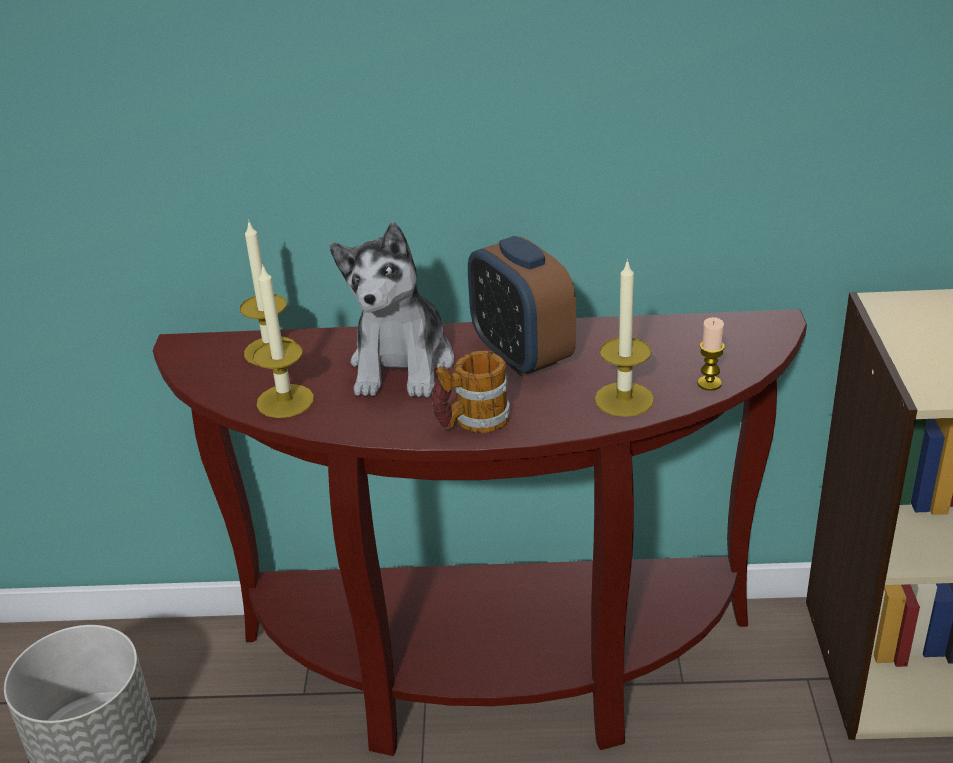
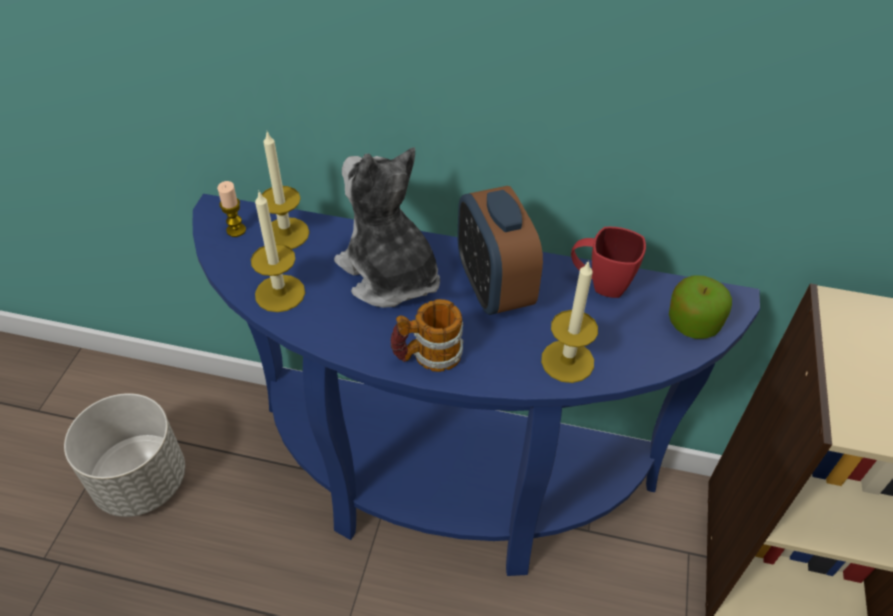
camera: 10 degrees right, 15 degrees up
brown console table [153,309,807,756] -> blue console table [193,194,760,576]
plush toy [330,222,454,397] -> plush toy turned 120 degrees clockwise [334,147,440,308]
candle [698,317,725,391] -> candle moved to [217,181,246,237]
none -> red mug [571,227,646,298]
none -> apple [669,275,732,339]

